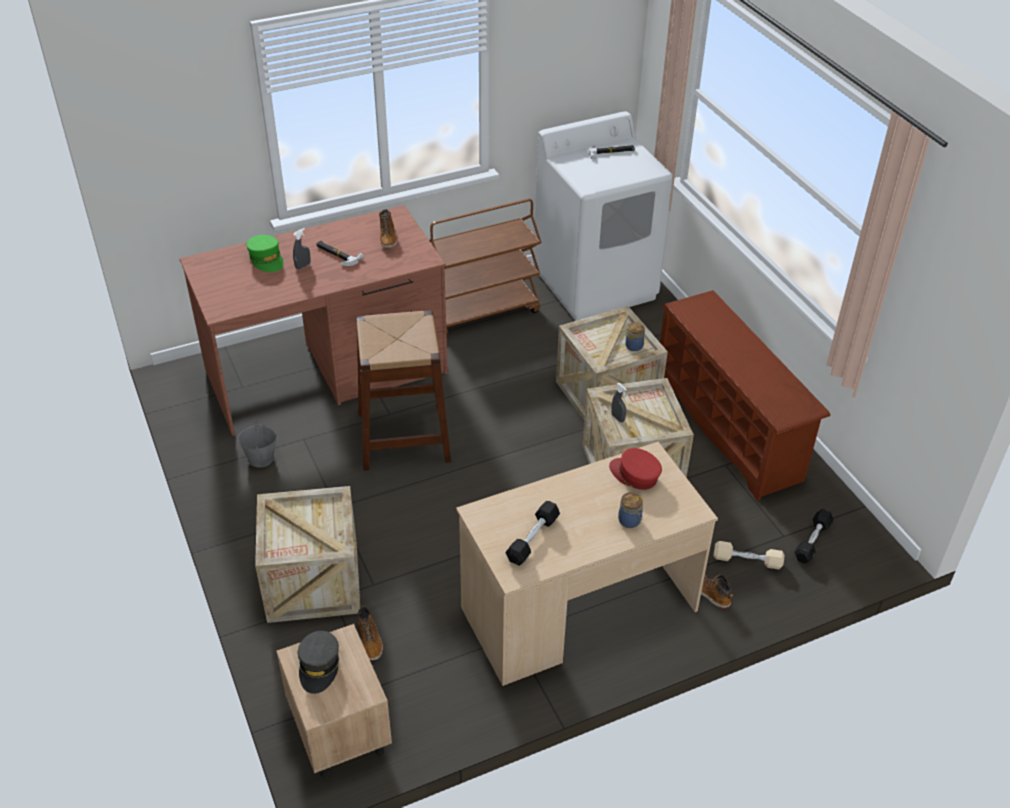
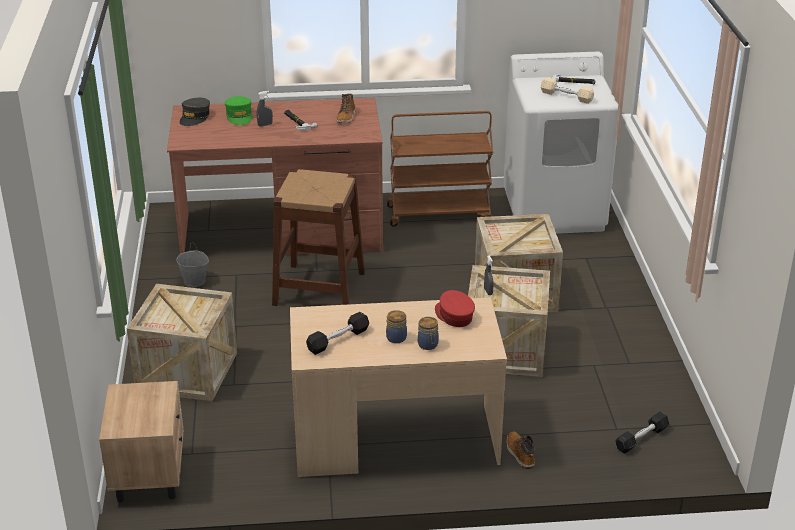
camera: 20 degrees right, 10 degrees down
grey cap [298,631,340,694] -> grey cap moved to [179,98,210,126]
boot [357,606,383,660] -> none
jar [625,322,645,351] -> jar moved to [386,310,407,343]
brown shoe rack [660,290,831,501] -> none
beige dumbbell [714,541,784,569] -> beige dumbbell moved to [541,77,594,104]

